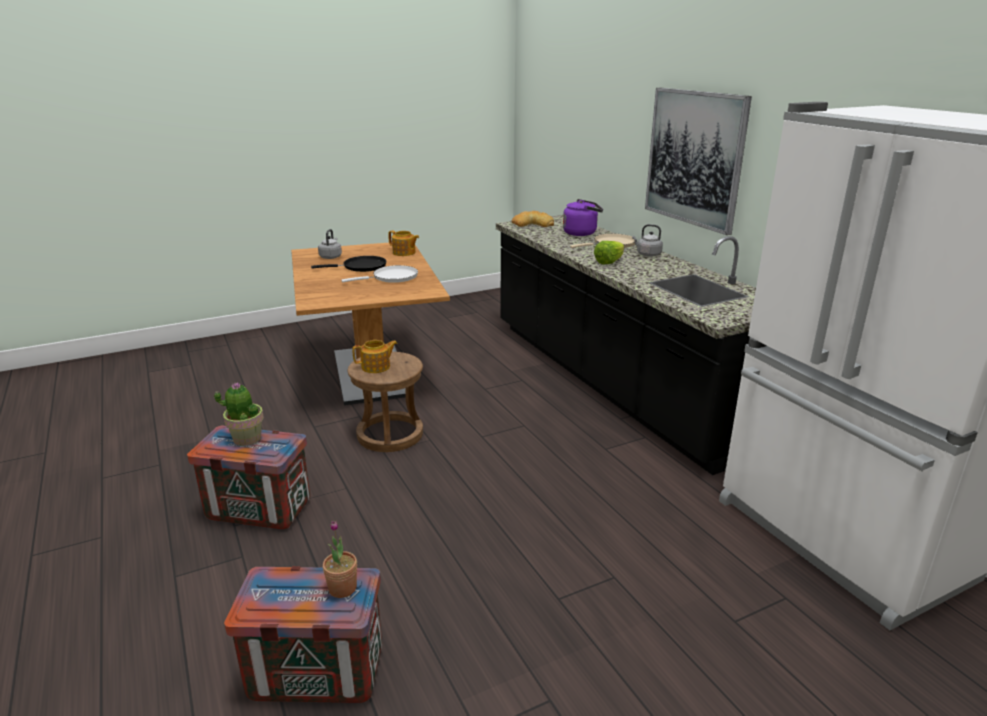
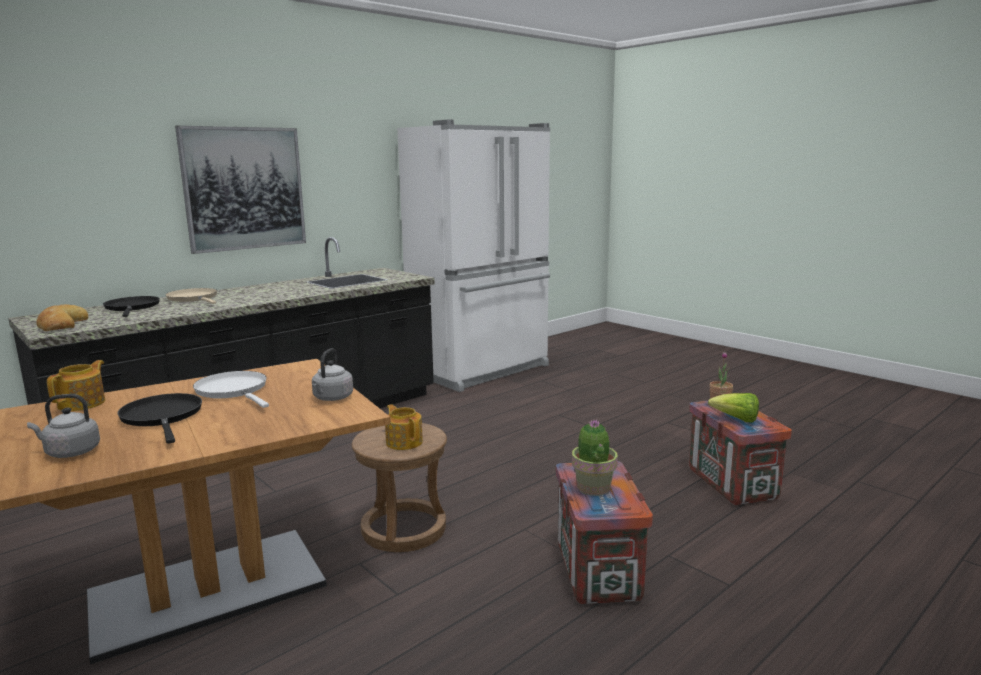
camera: 105 degrees left, 10 degrees down
purple kettle [563,199,603,236] -> black frying pan [103,296,160,317]
lettuce [594,241,624,264] -> lettuce moved to [708,393,759,423]
grey kettle [632,224,663,257] -> grey kettle moved to [312,348,353,401]

